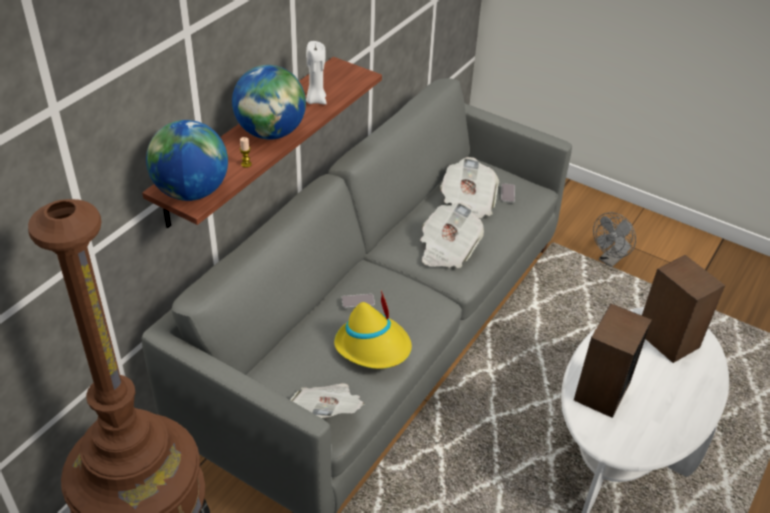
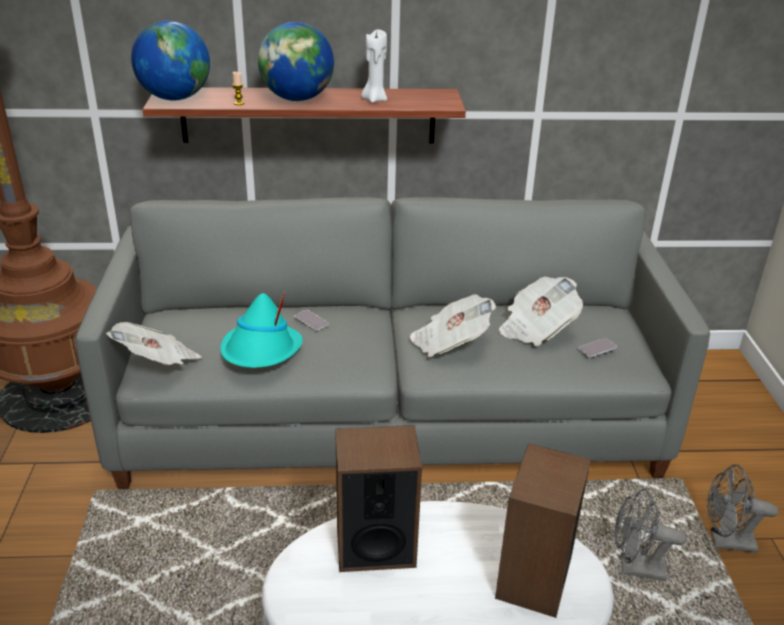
camera: 55 degrees right, 10 degrees down
yellow hat [334,290,412,369] -> turquoise hat [221,292,303,368]
none -> grey fan [615,489,686,581]

